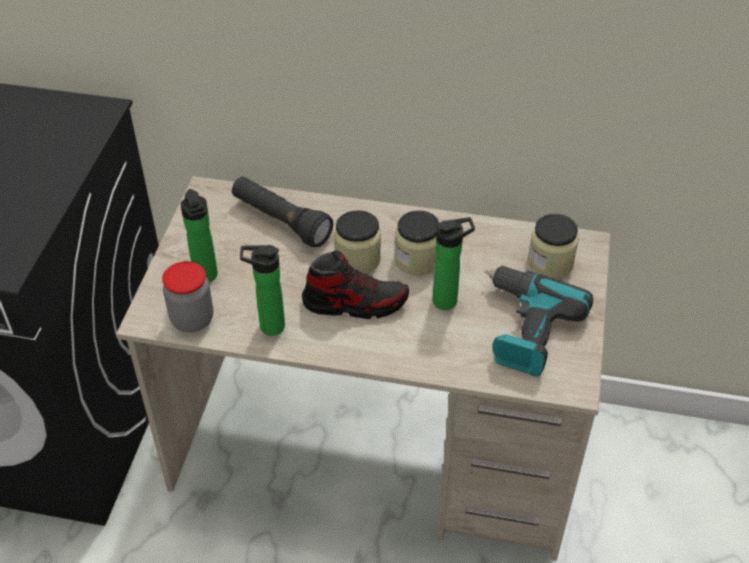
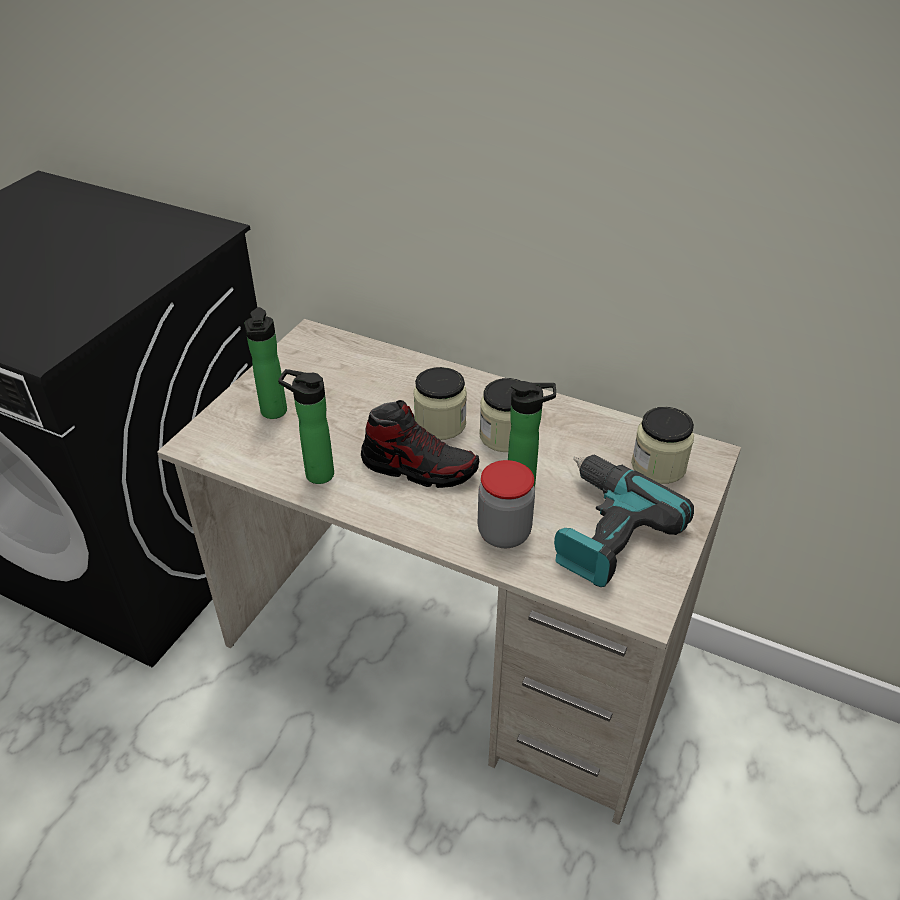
camera: 15 degrees right, 5 degrees down
jar [162,261,213,332] -> jar moved to [478,460,535,548]
black flashlight [232,177,333,247] -> none

